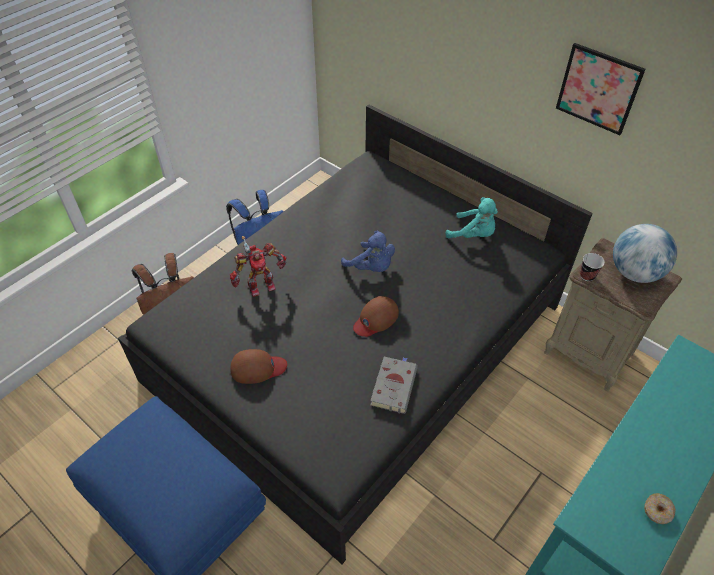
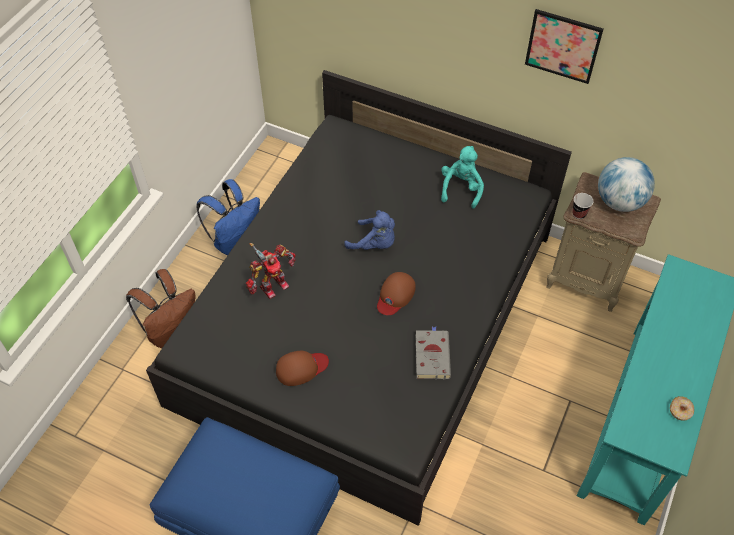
camera: 15 degrees left, 5 degrees up
turquoise plush toy [445,197,498,238] -> turquoise plush toy turned 90 degrees counterclockwise [441,146,484,209]

